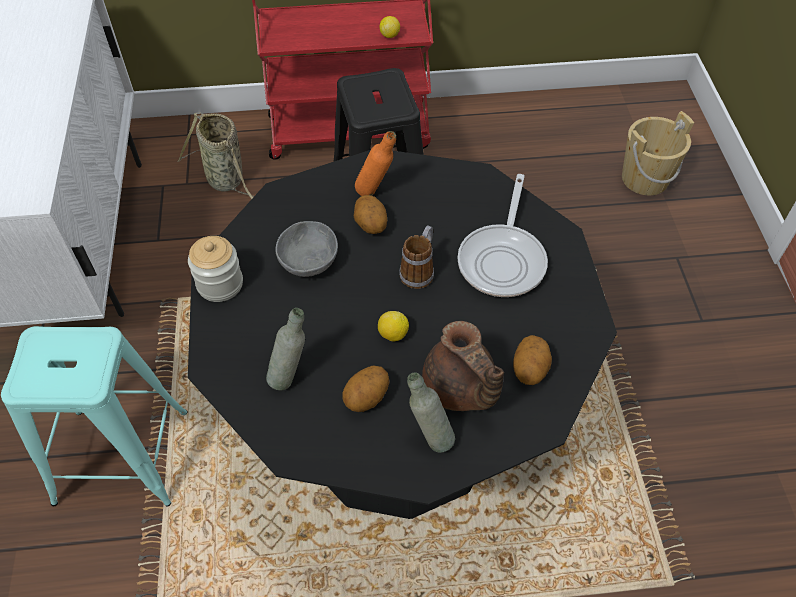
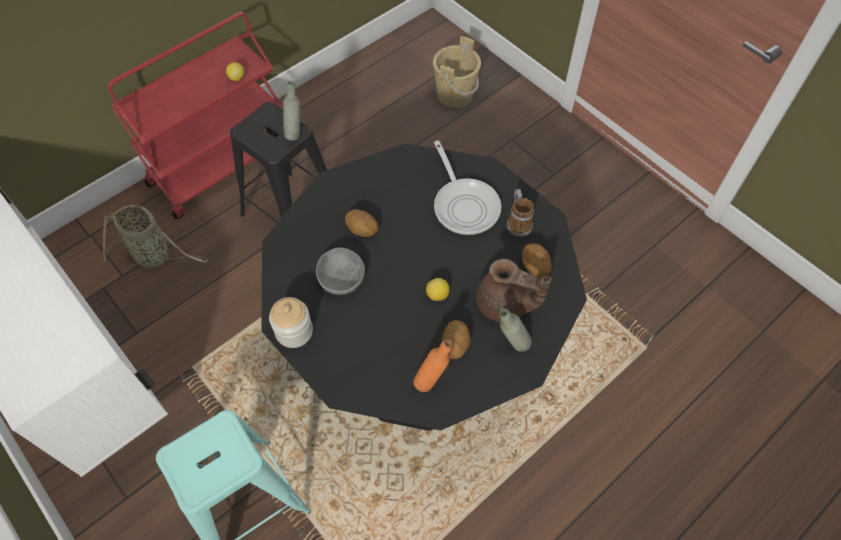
camera: 35 degrees left, 5 degrees up
grey bottle [266,308,305,390] -> grey bottle moved to [283,81,300,141]
orange bottle [355,131,396,196] -> orange bottle moved to [413,339,453,392]
mug [399,225,434,289] -> mug moved to [507,189,534,237]

